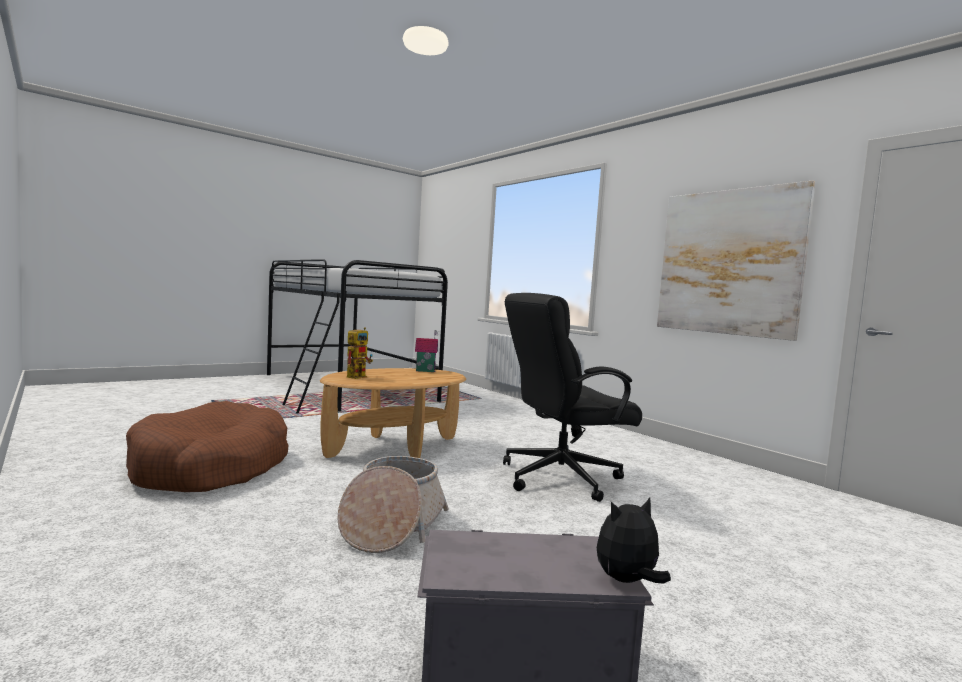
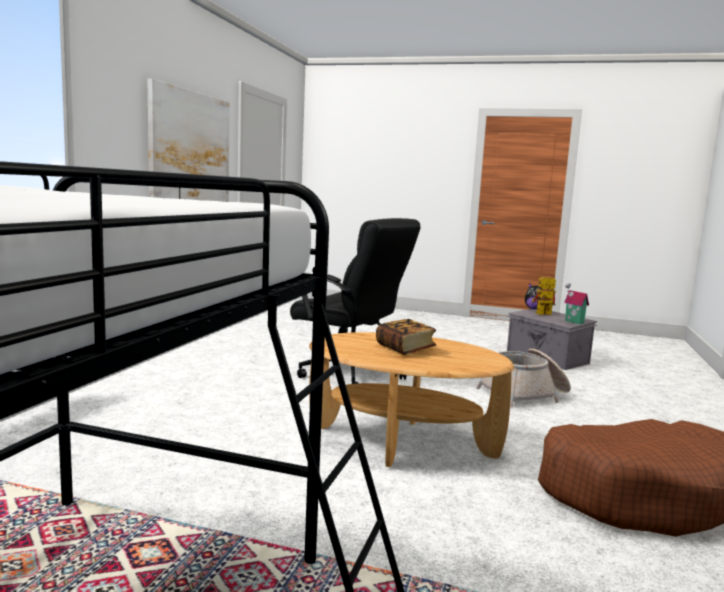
camera: 125 degrees left, 5 degrees up
toy robot [347,327,373,379] -> toy robot moved to [532,275,556,315]
toy house [415,330,438,372] -> toy house moved to [564,283,589,324]
none -> book [376,319,436,355]

